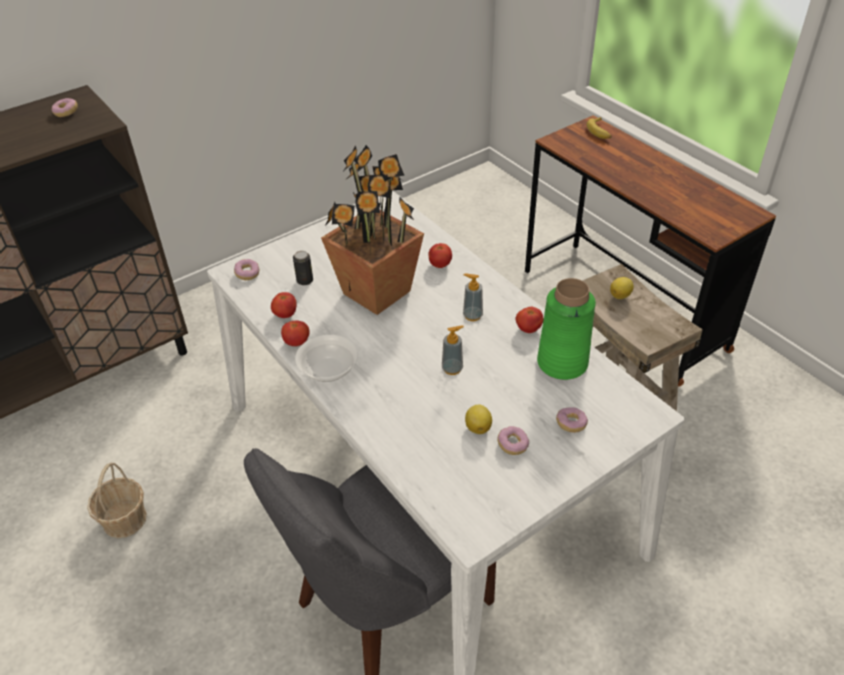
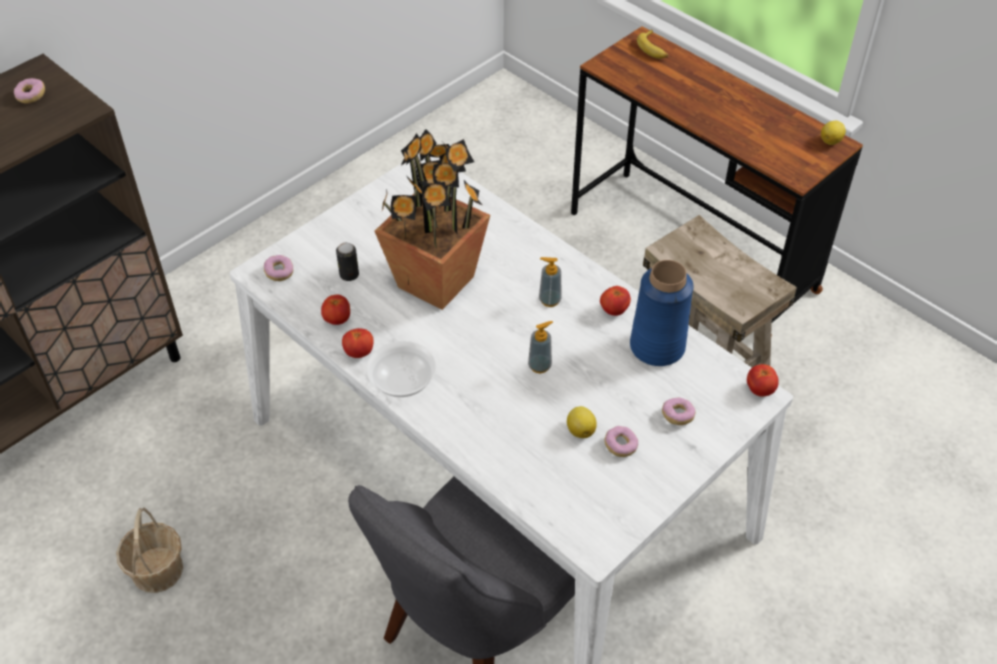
camera: 10 degrees left, 5 degrees up
tomato [428,243,452,268] -> tomato moved to [747,364,779,396]
green vase [537,278,596,380] -> blue vase [630,260,693,366]
lemon [610,277,634,299] -> lemon moved to [821,121,846,145]

